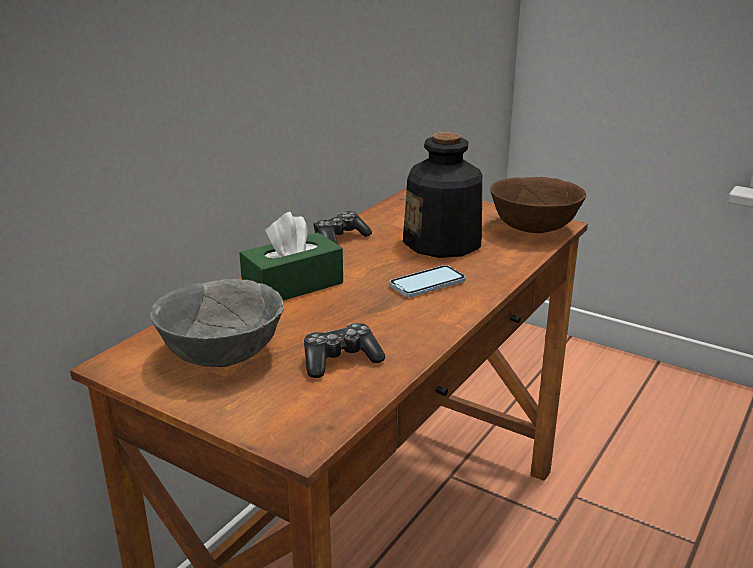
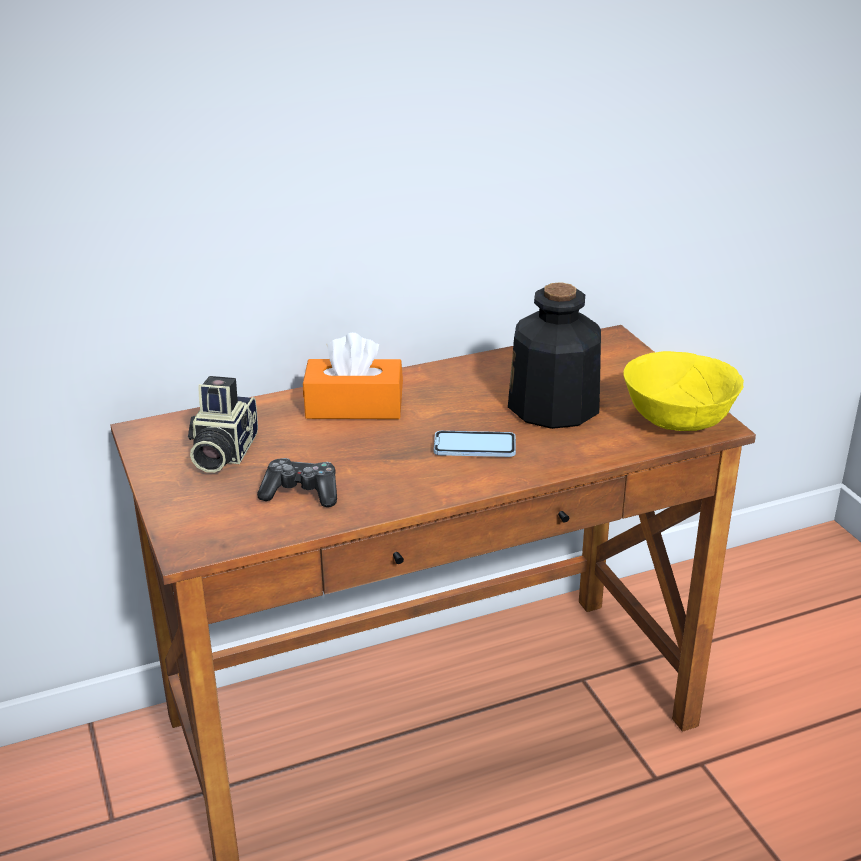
camera: 35 degrees right, 5 degrees up
grey bowl [150,279,284,367] -> camera [188,376,258,473]
green tissue box [239,212,343,300] -> orange tissue box [303,333,403,419]
game controller [313,211,372,244] -> none
brown bowl [490,177,587,233] -> yellow bowl [623,351,744,431]

